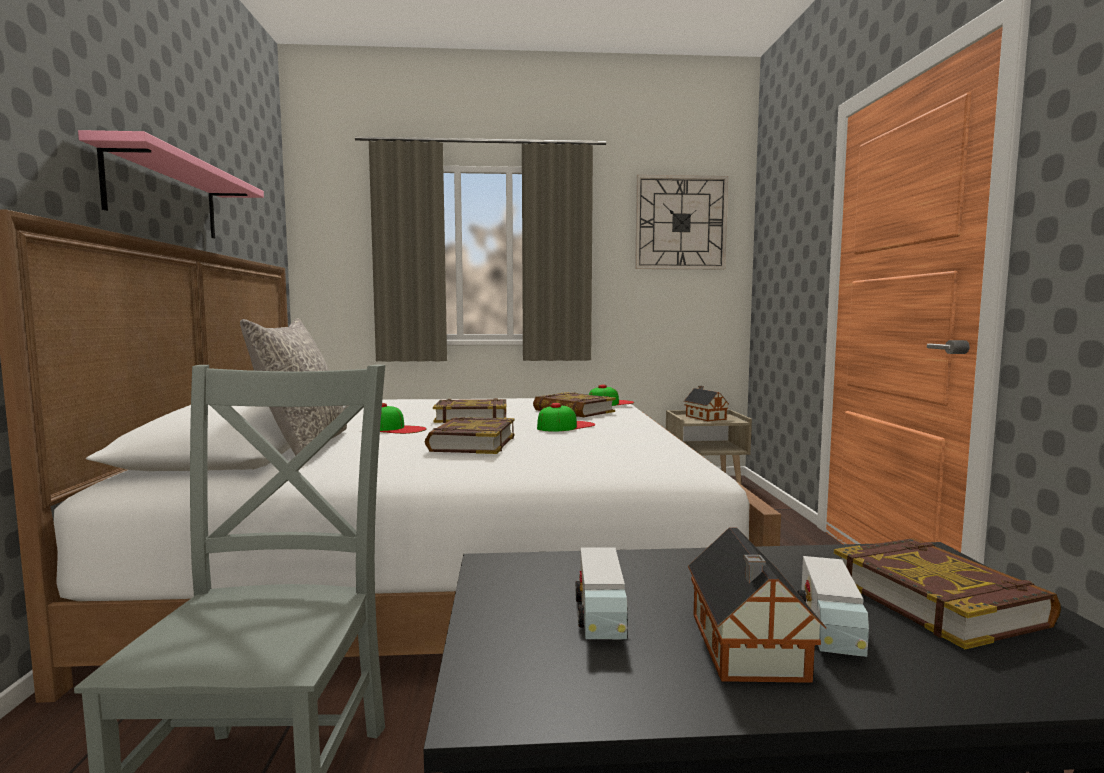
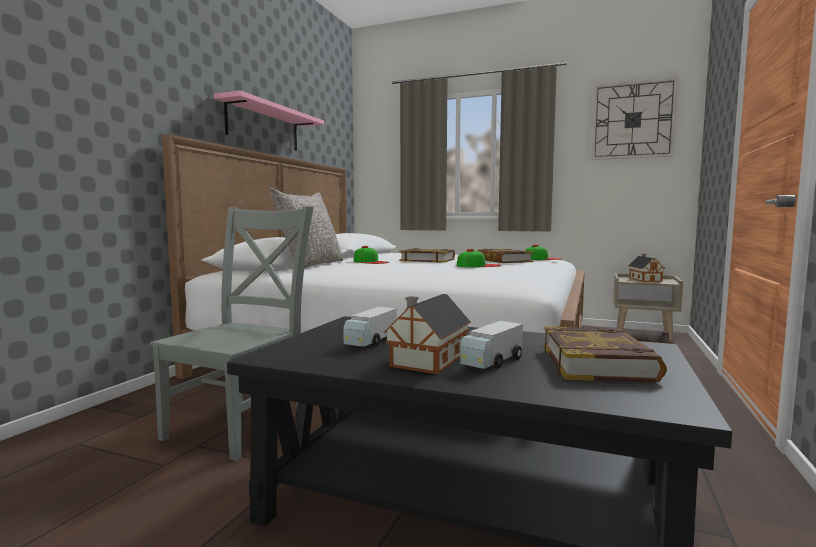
camera: 25 degrees right, 0 degrees up
book [425,417,515,454] -> none

